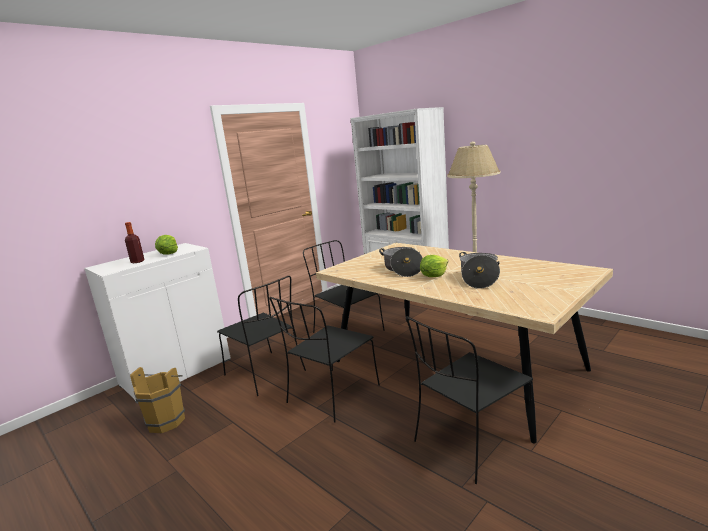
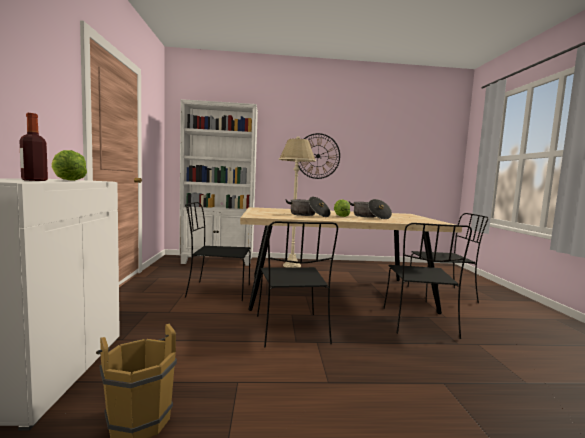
camera: 50 degrees left, 10 degrees down
black chair [217,276,306,396] -> black chair moved to [408,213,489,303]
none -> wall clock [298,133,340,179]

